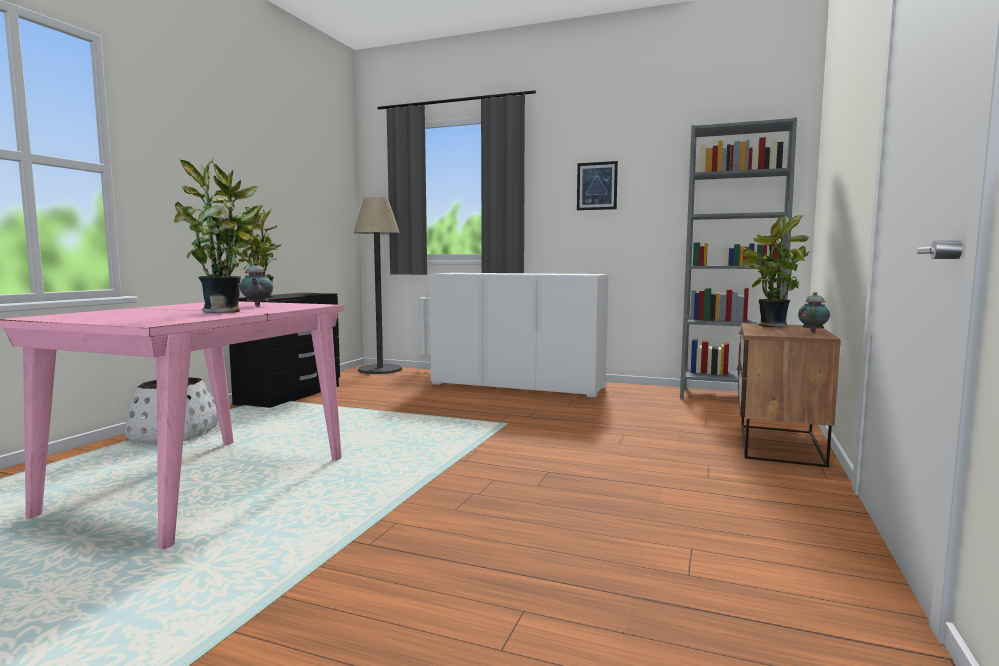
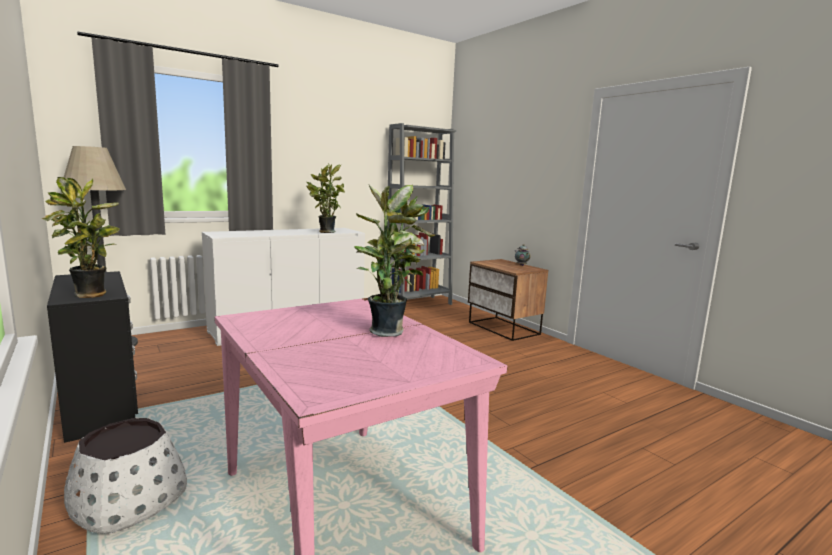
camera: 55 degrees left, 5 degrees up
teapot [240,262,273,306] -> none
picture [577,161,618,210] -> none
potted plant [742,215,810,327] -> potted plant moved to [306,164,345,233]

